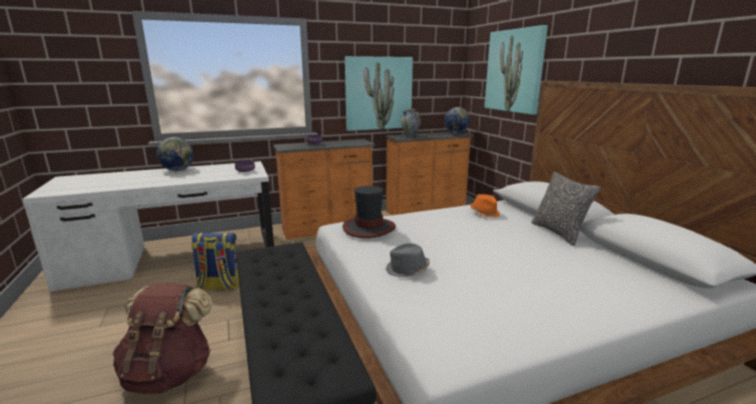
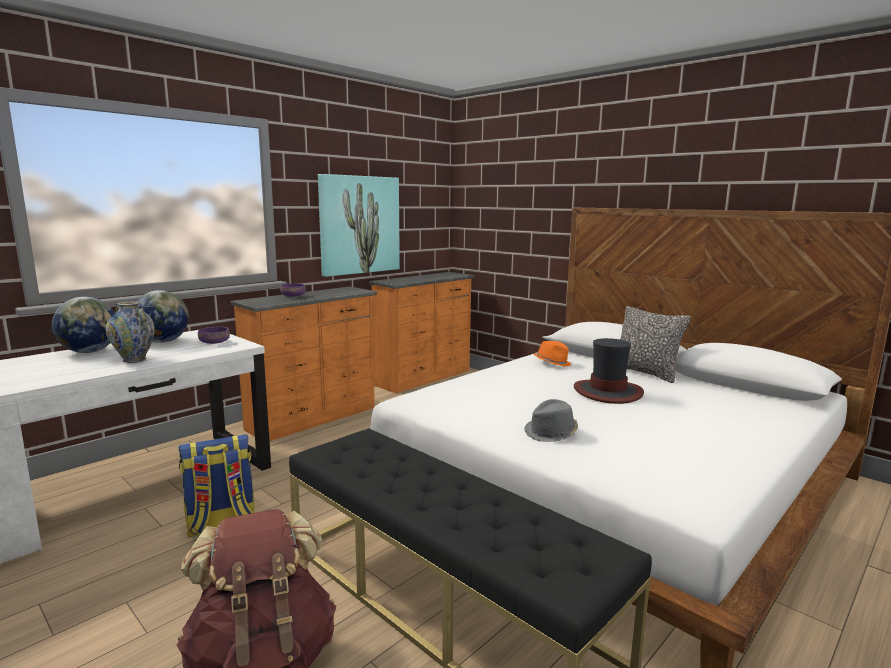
camera: 25 degrees left, 5 degrees down
hat [342,186,396,238] -> hat moved to [574,338,644,404]
vase [401,109,421,137] -> vase moved to [106,301,155,363]
globe [444,107,470,134] -> globe moved to [137,290,189,343]
picture [484,25,548,115] -> none

